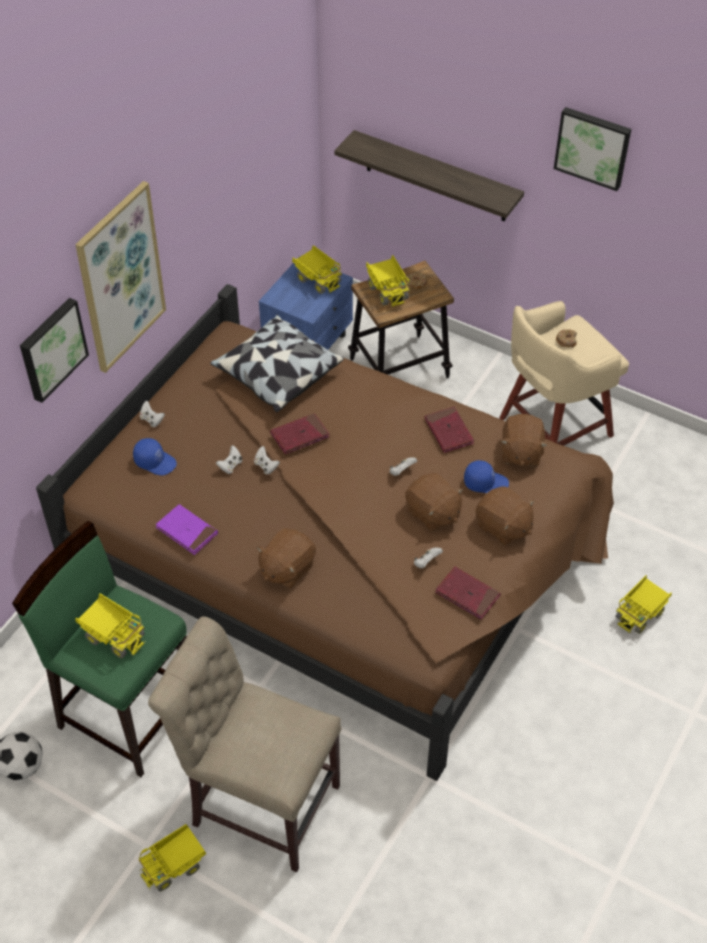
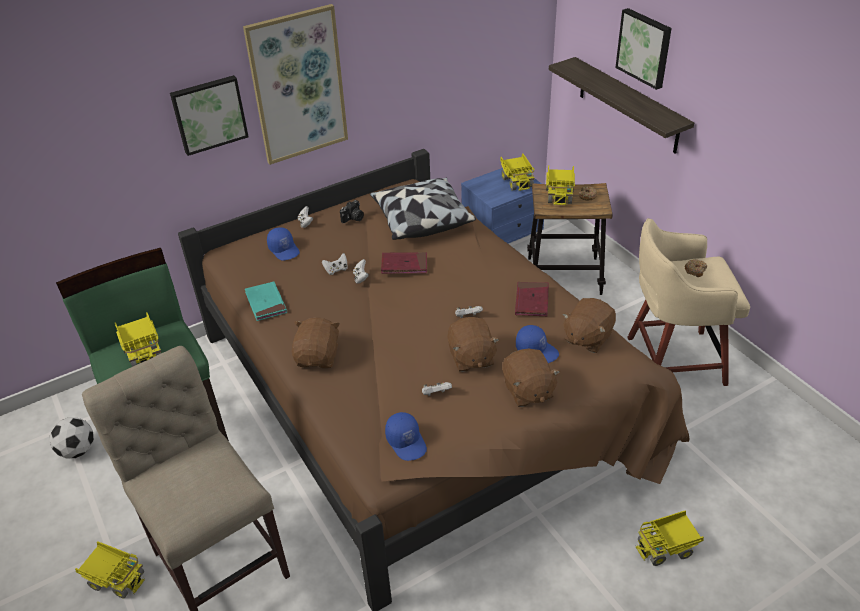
camera: 30 degrees right, 10 degrees down
toy truck [139,824,206,891] -> toy truck turned 150 degrees counterclockwise [75,541,146,599]
purple book [156,504,218,555] -> turquoise book [245,282,287,321]
brown plush toy [256,528,316,589] -> brown plush toy turned 120 degrees clockwise [292,317,340,368]
red book [435,566,501,620] -> none
picture [554,107,631,191] -> picture moved to [615,8,672,90]
none -> camera [340,200,364,223]
none -> blue cap [385,412,427,461]

